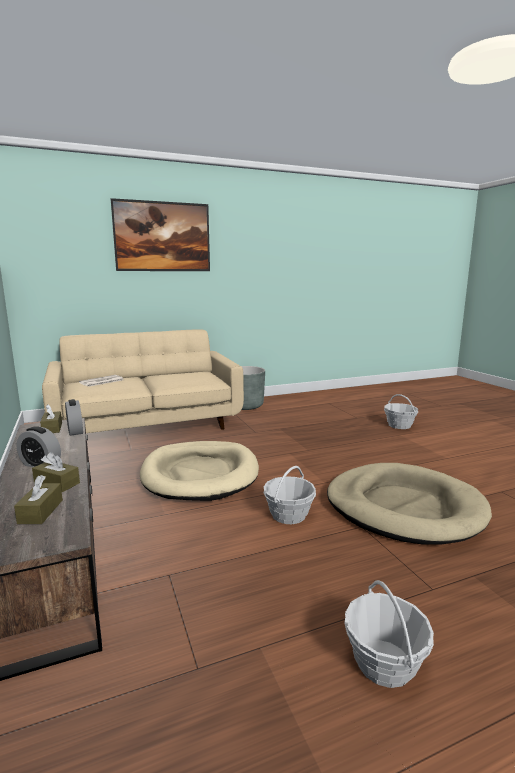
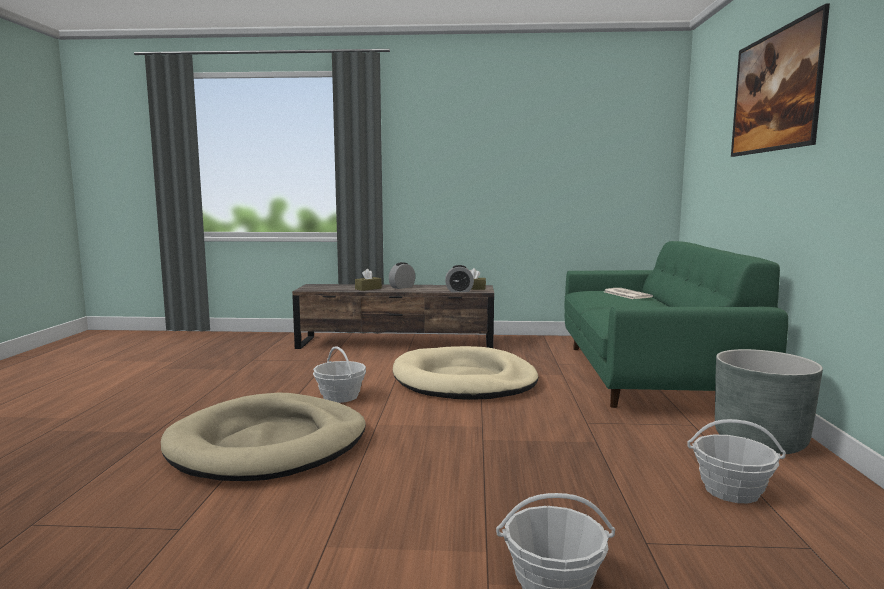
camera: 115 degrees right, 5 degrees down
brown tissue box [14,475,63,524] -> none
beige sofa [42,329,244,433] -> green sofa [564,241,788,408]
basket [344,580,434,688] -> basket moved to [687,419,786,503]

